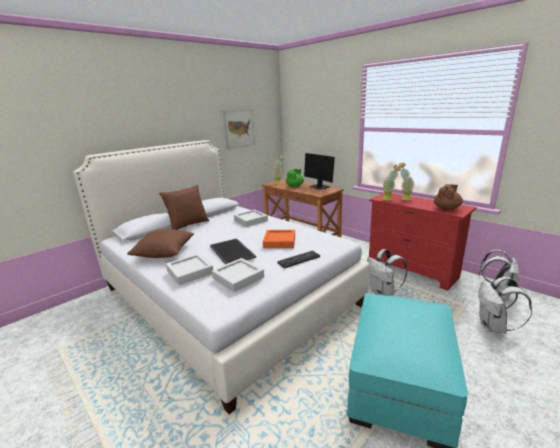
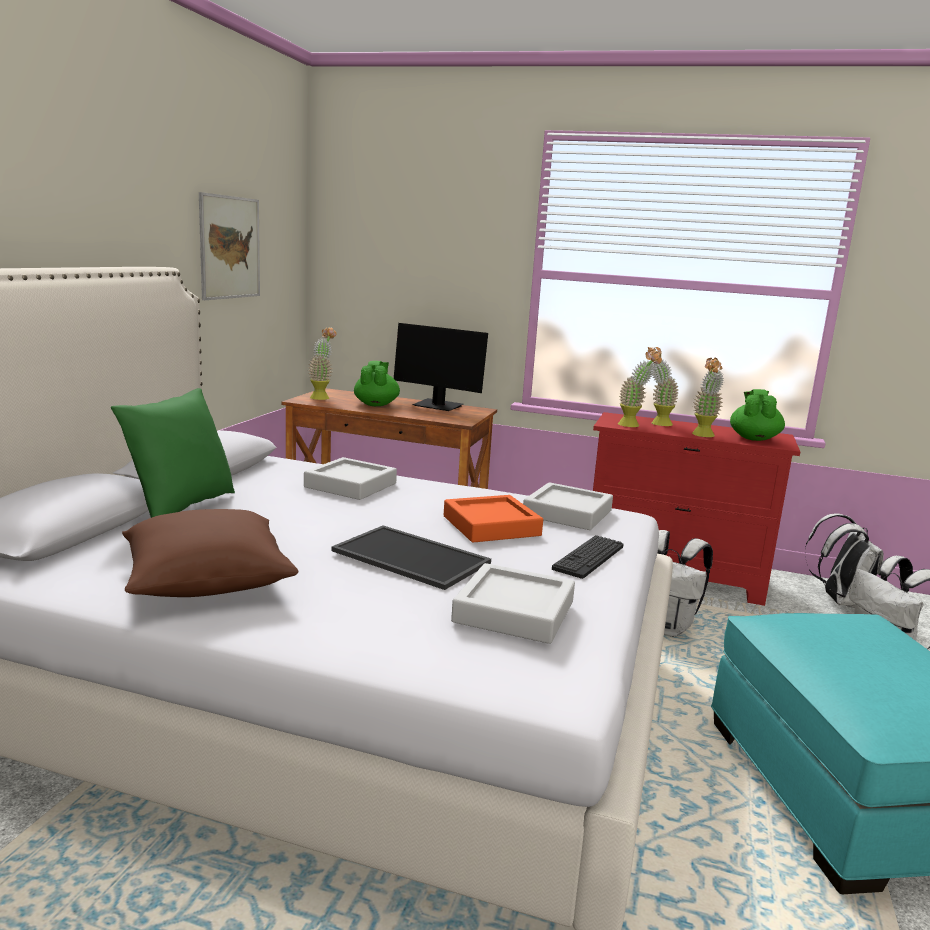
camera: 30 degrees left, 5 degrees down
brown pillow [159,185,209,230] -> green pillow [111,388,235,518]
grey tray [166,254,213,285] -> grey tray moved to [523,482,613,530]
brown teapot [434,184,463,210] -> green teapot [730,389,785,441]
none -> potted plant [692,358,724,437]

